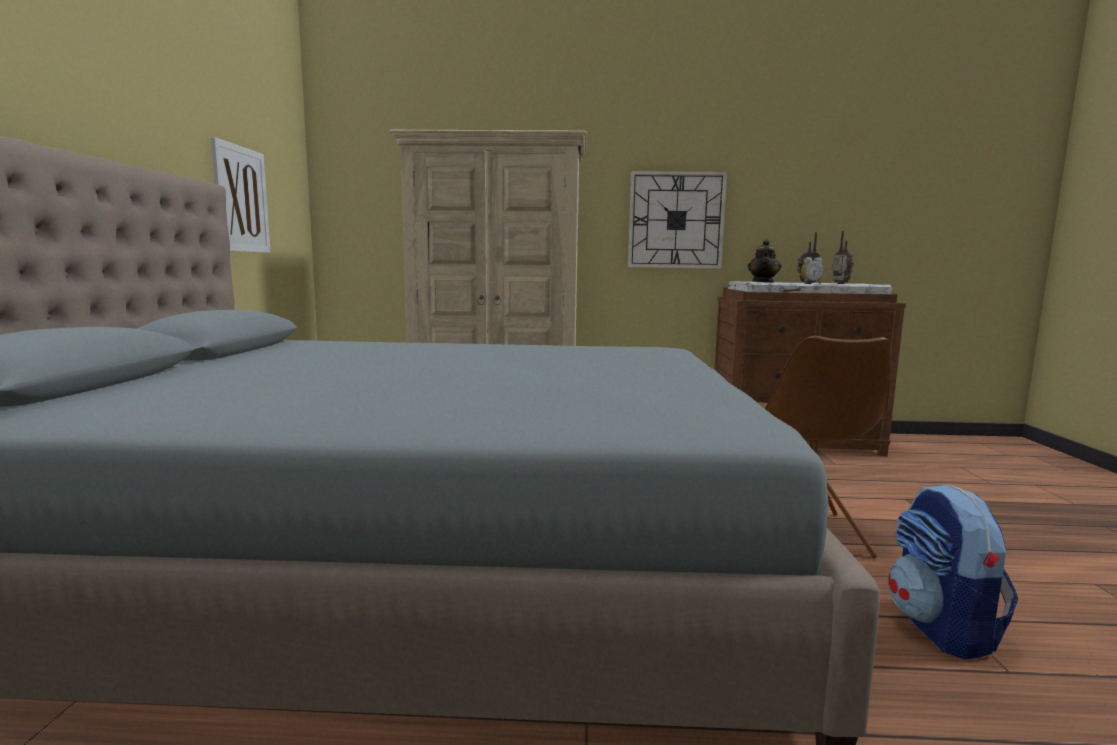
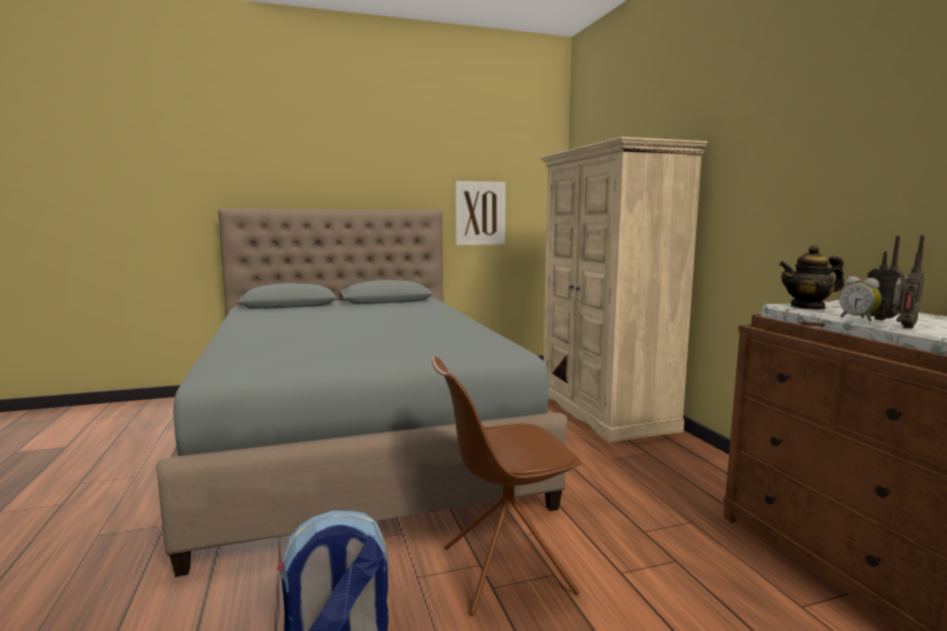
camera: 70 degrees right, 0 degrees up
wall clock [628,171,727,269] -> none

